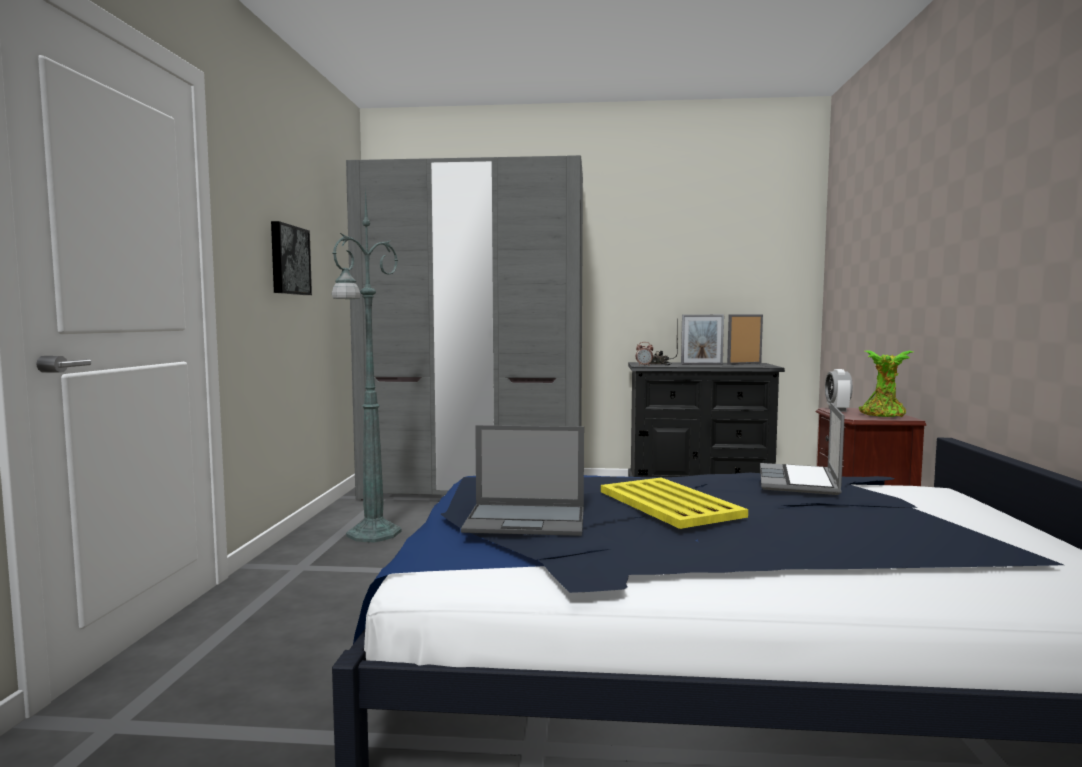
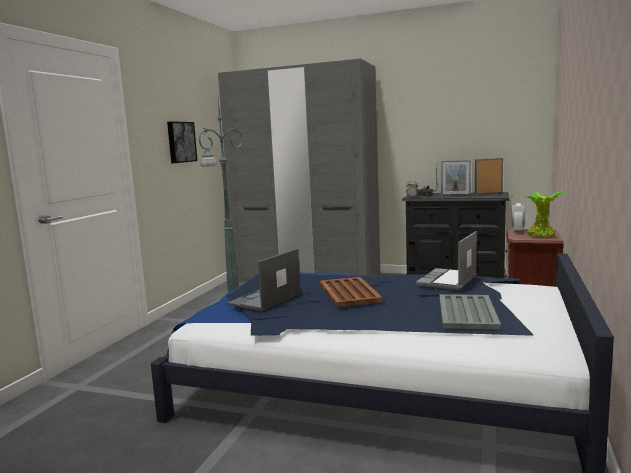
camera: 15 degrees right, 5 degrees up
laptop [461,425,584,536] -> laptop turned 105 degrees clockwise [227,249,301,311]
yellow tray [601,478,748,529] -> brown tray [320,277,383,307]
none -> grey tray [439,294,501,330]

